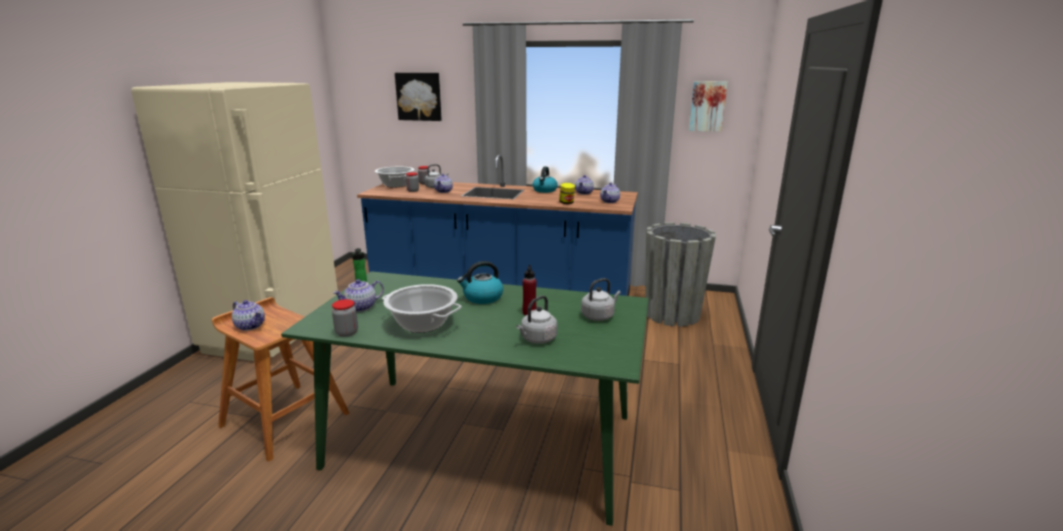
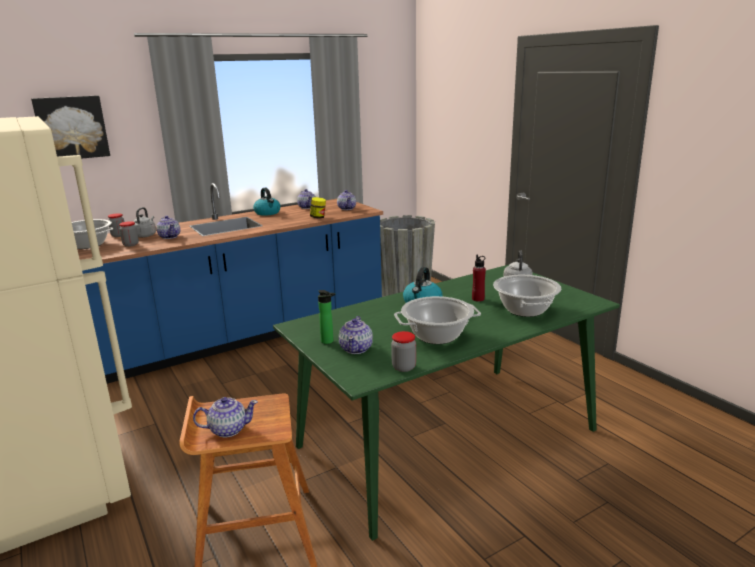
camera: 45 degrees left, 0 degrees up
grey kettle [516,295,557,344] -> cooking pot [493,275,561,317]
picture [689,81,728,132] -> none

